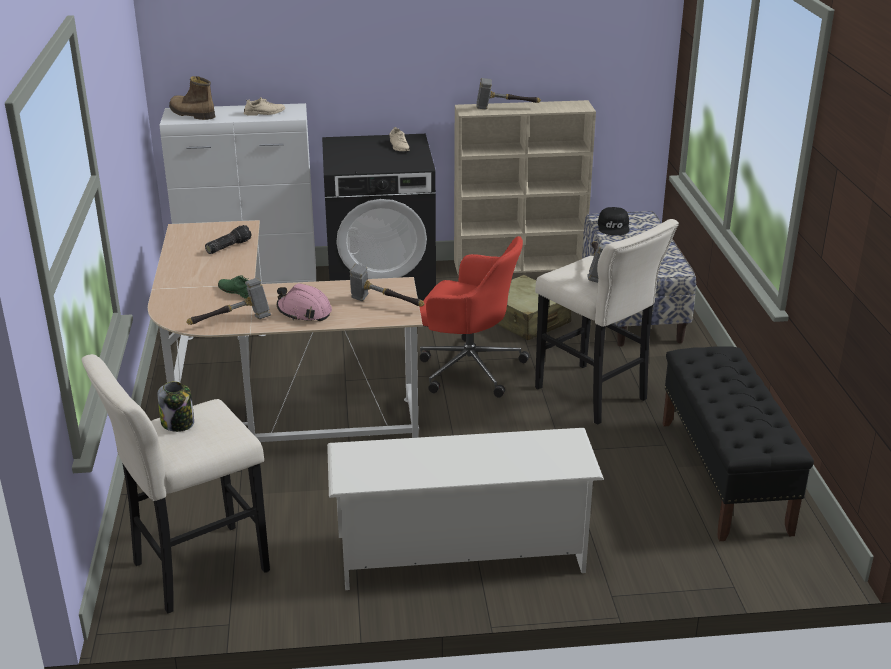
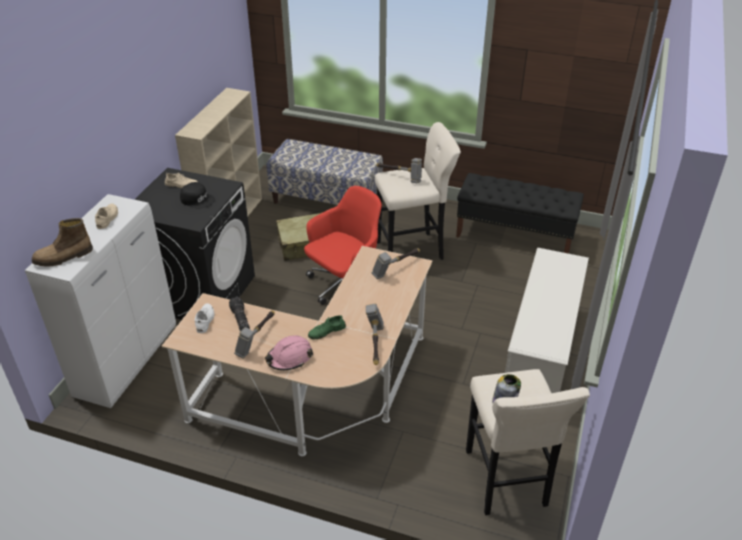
camera: 65 degrees left, 10 degrees up
pink hard hat [277,283,332,321] -> pink hard hat moved to [265,335,313,370]
hammer [476,78,541,110] -> hammer moved to [234,311,275,359]
black cap [598,207,630,235] -> black cap moved to [180,182,215,208]
none -> white shoe [195,303,214,333]

